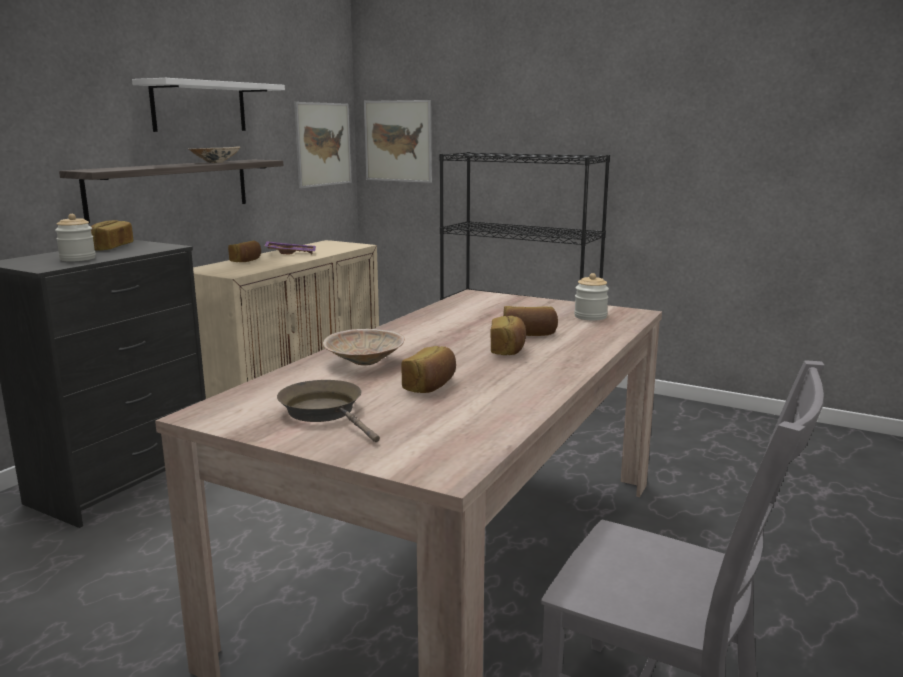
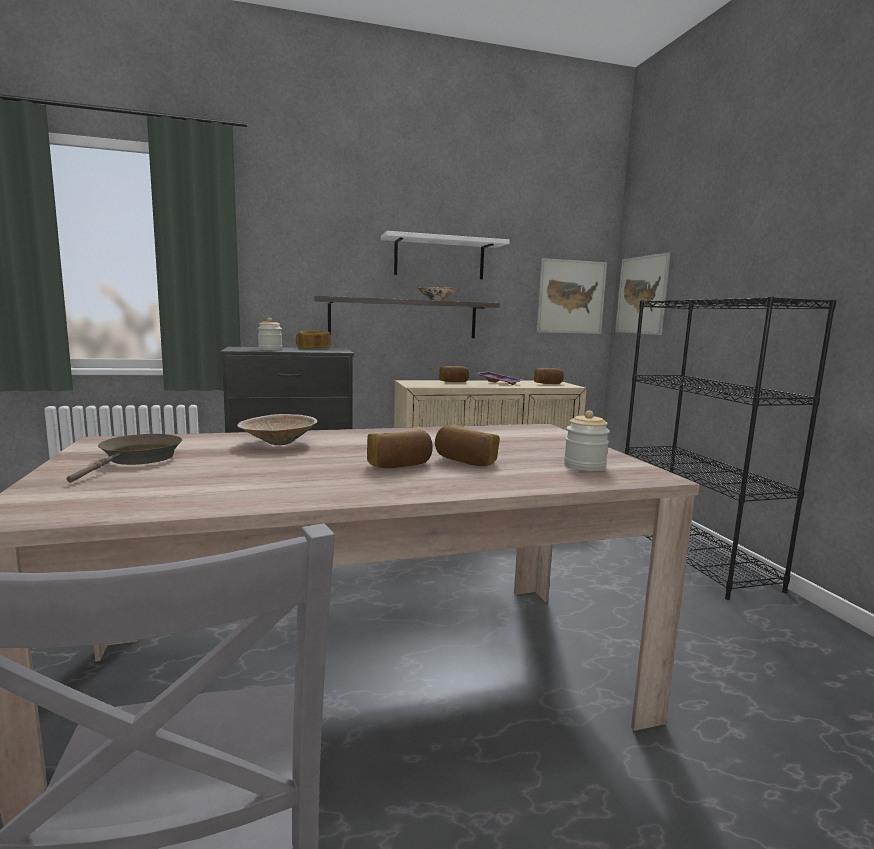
camera: 45 degrees right, 5 degrees down
bread [401,346,456,393] -> bread moved to [534,368,564,384]

